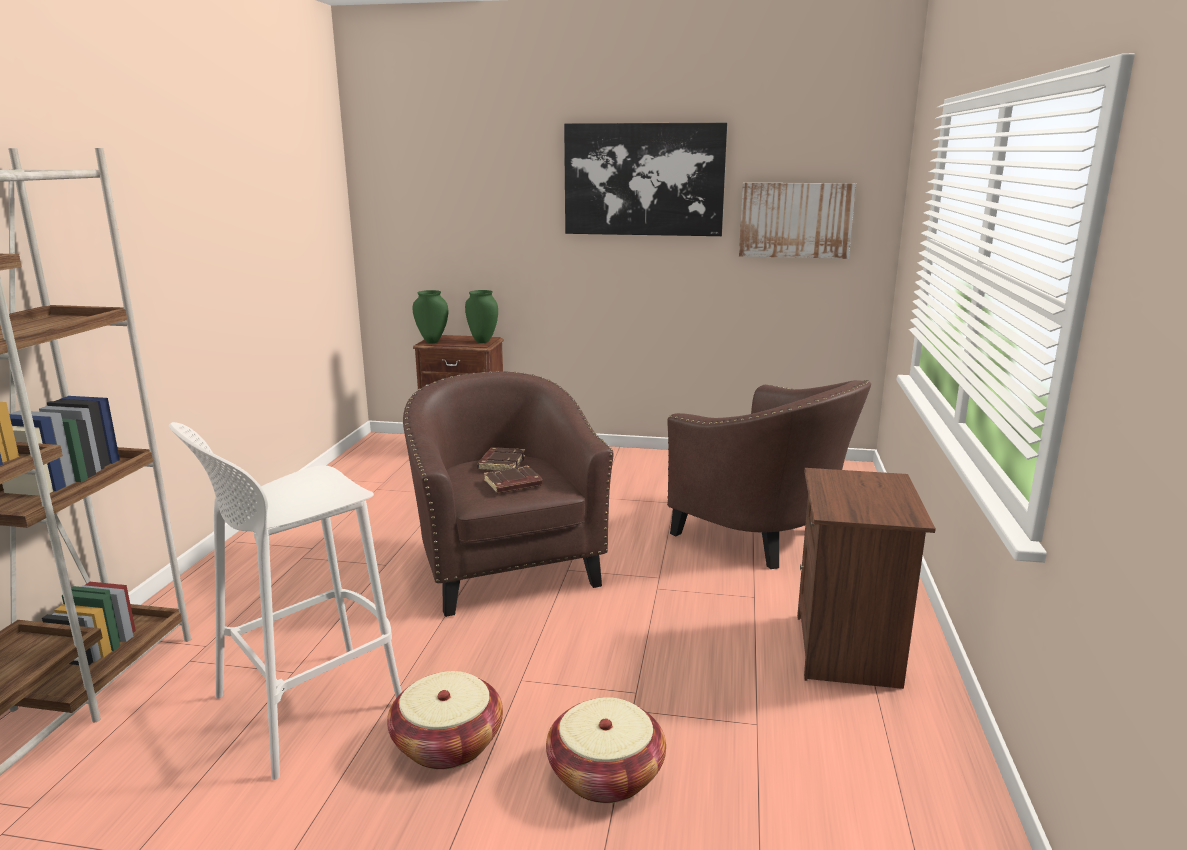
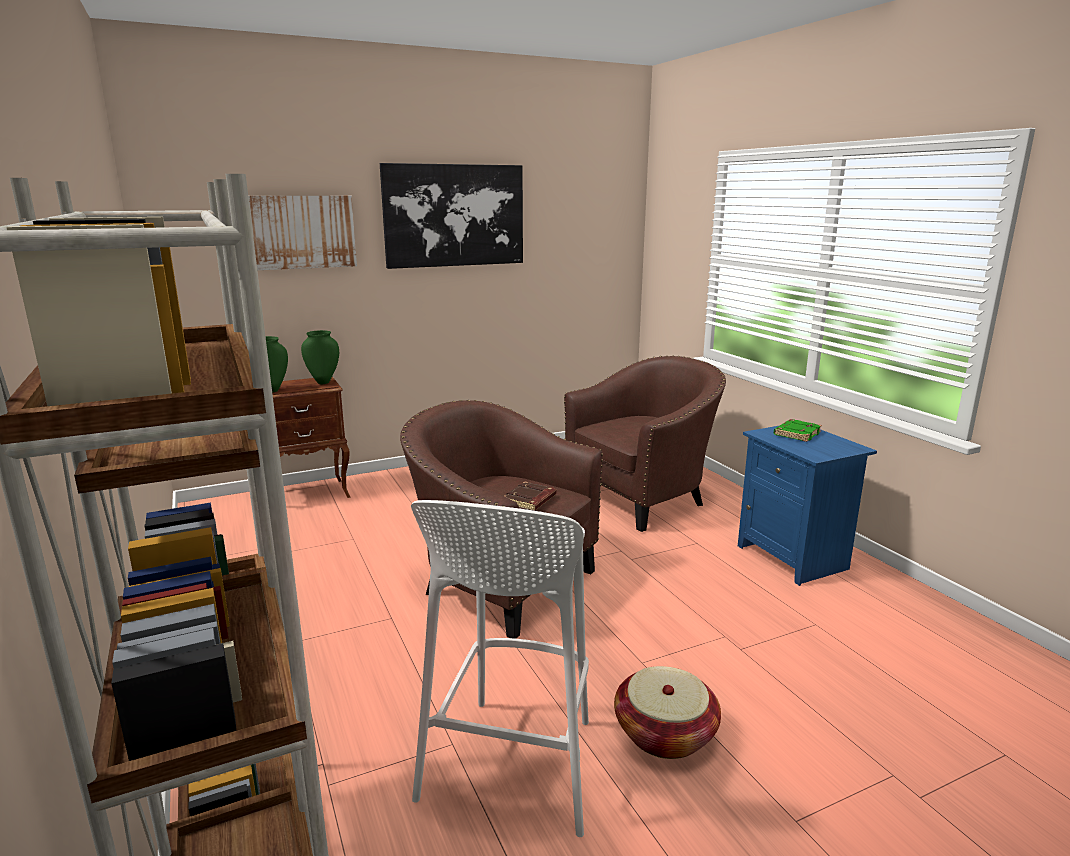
camera: 35 degrees left, 0 degrees up
brown book [477,447,525,471] -> none
basket [546,697,666,803] -> none
brown armchair [667,380,871,569] -> brown armchair turned 45 degrees counterclockwise [564,356,726,532]
picture [739,183,856,259] -> picture moved to [248,196,357,270]
brown nightstand [797,468,936,689] -> blue nightstand [738,426,877,586]
none -> green book [774,419,822,442]

